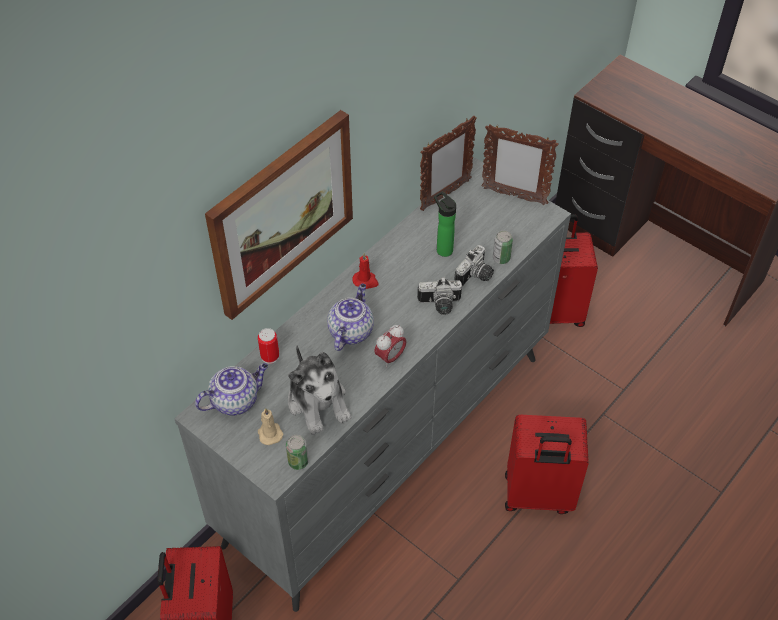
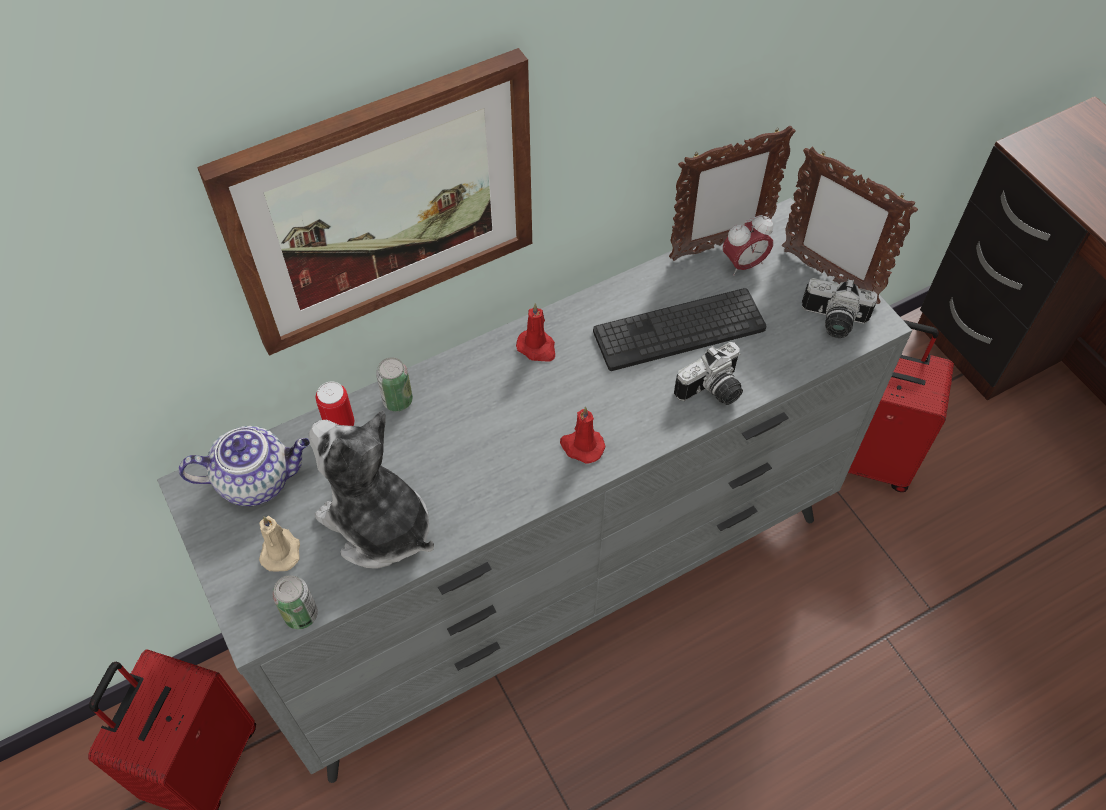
camera: 20 degrees right, 5 degrees up
plush toy [288,345,351,435] -> plush toy turned 135 degrees clockwise [308,410,434,569]
teapot [327,283,374,351] -> none
alarm clock [374,325,407,368] -> alarm clock moved to [723,215,773,276]
camera [417,277,462,315] -> camera moved to [802,278,877,338]
bottle [434,192,456,257] -> keyboard [593,288,766,371]
can [493,231,513,264] -> can moved to [376,357,413,411]
red suitcase [505,415,589,514] -> none
none -> red candle [560,406,605,464]

